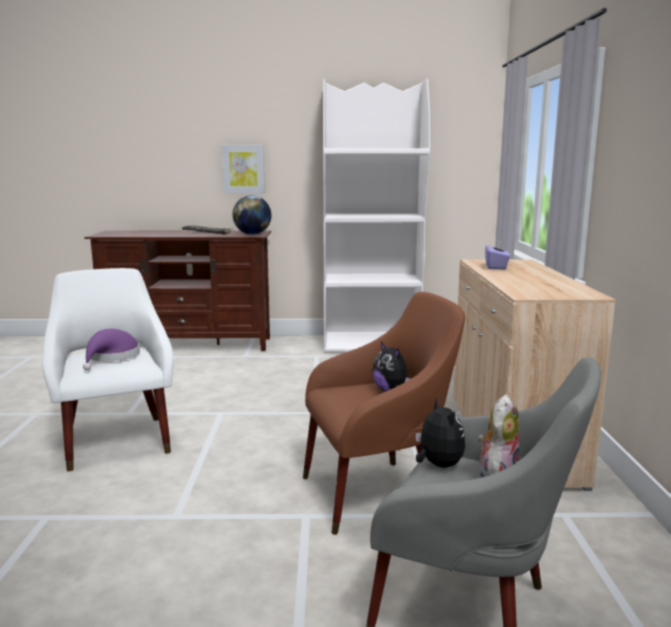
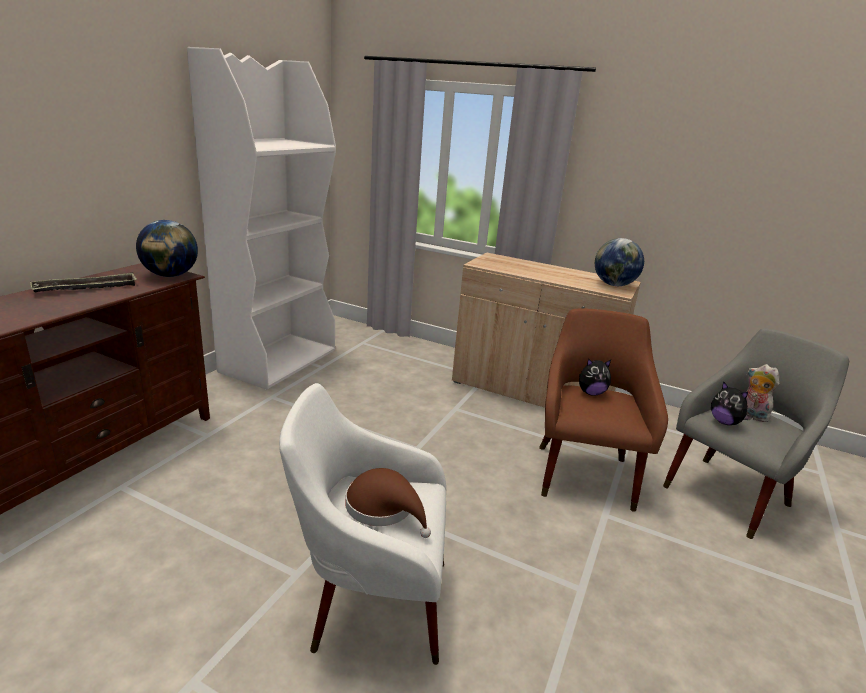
camera: 65 degrees left, 10 degrees up
purple hat [83,329,140,371] -> brown hat [345,468,431,538]
picture [222,145,265,193] -> none
plush toy [416,398,465,468] -> plush toy turned 135 degrees counterclockwise [711,381,752,425]
purple tissue box [485,240,510,269] -> none
none -> globe [595,238,644,286]

